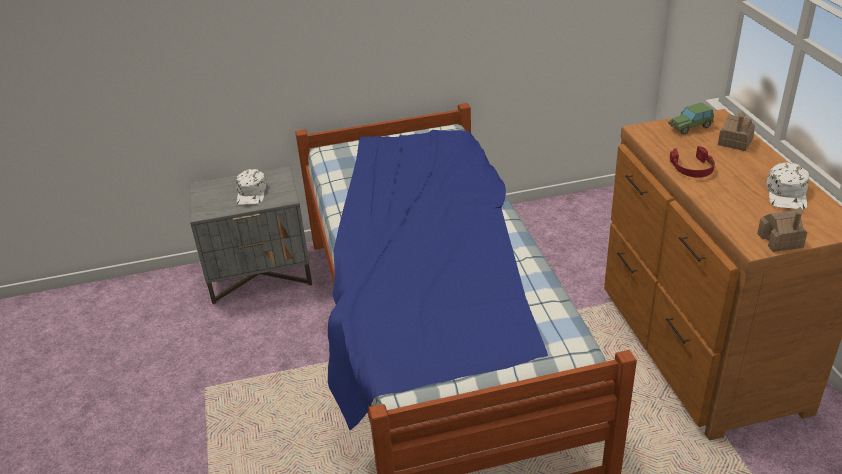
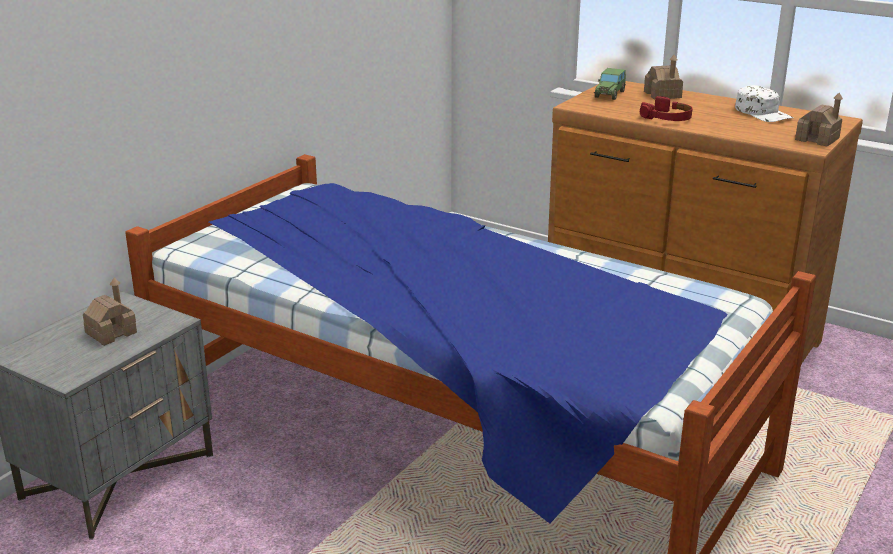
camera: 45 degrees left, 10 degrees down
white cap [236,169,267,205] -> toy house [83,278,137,346]

